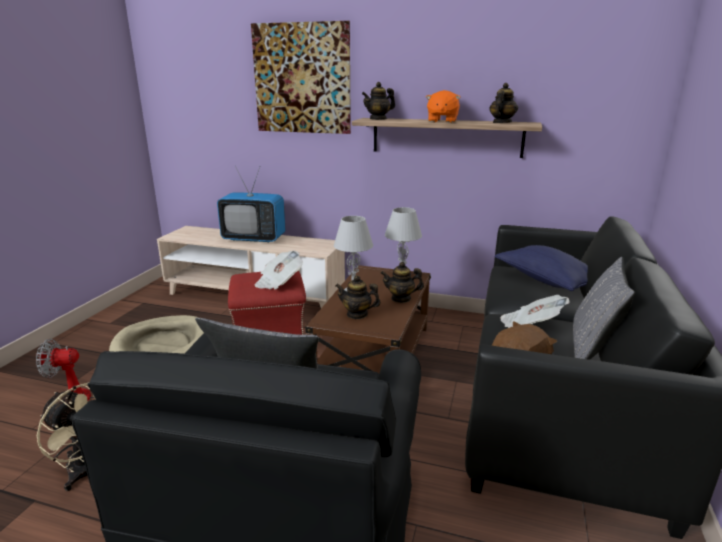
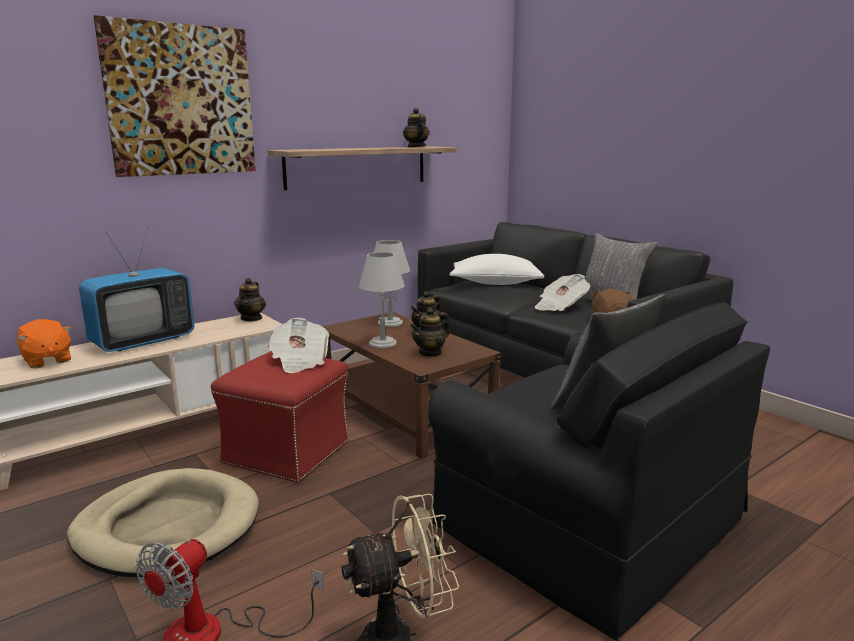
camera: 55 degrees left, 5 degrees down
teapot [362,82,395,120] -> teapot moved to [234,278,266,321]
orange plush toy [426,90,461,123] -> orange plush toy moved to [17,319,72,368]
blue pillow [495,245,588,291] -> white pillow [450,254,544,285]

